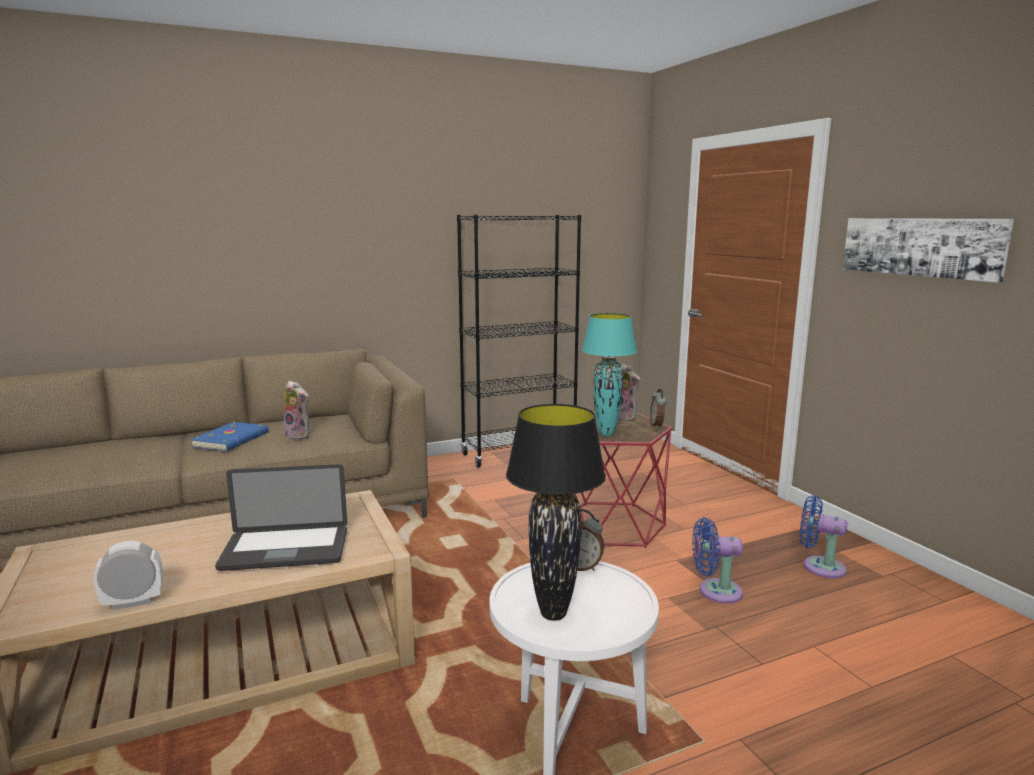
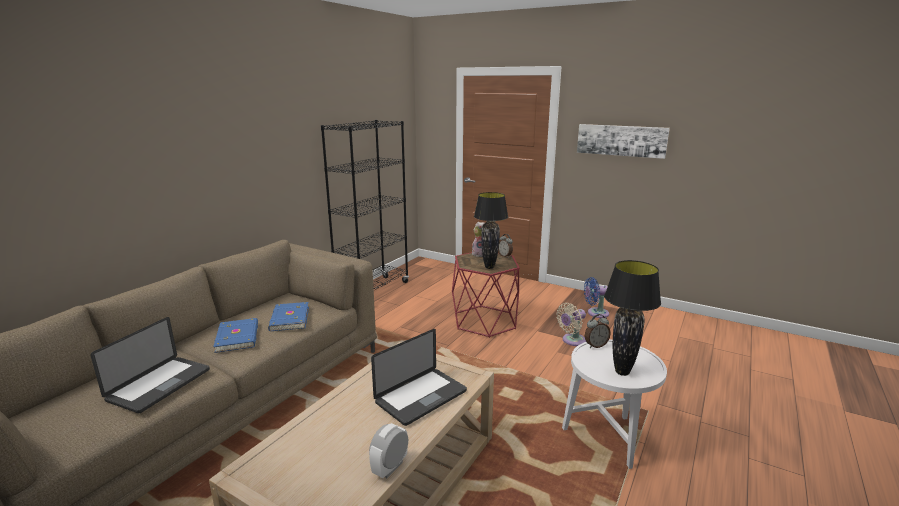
camera: 35 degrees left, 5 degrees up
plush toy [283,380,310,440] -> blue book [268,302,309,331]
turquoise table lamp [582,313,637,436] -> black table lamp [474,192,508,269]
blue fan [692,517,743,604] -> beige fan [556,303,586,346]
none -> laptop [90,317,210,413]

